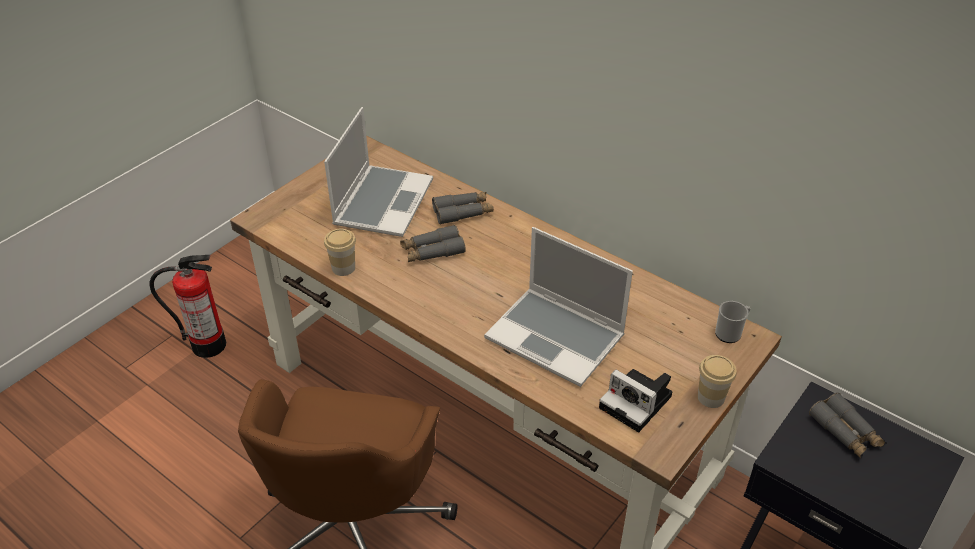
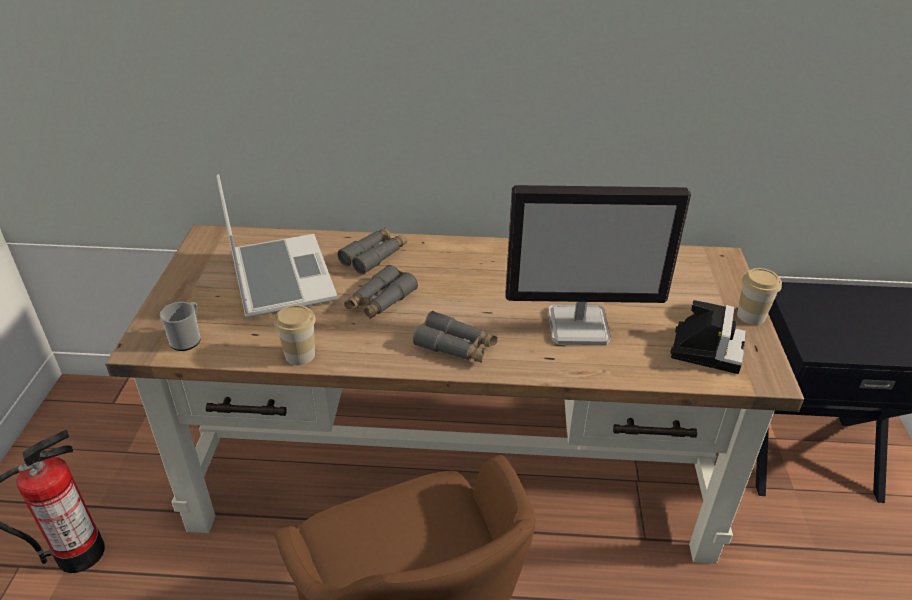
camera: 35 degrees left, 5 degrees down
laptop [484,227,633,387] -> monitor [505,185,691,345]
camera [599,369,672,432] -> camera turned 75 degrees counterclockwise [670,300,746,374]
mug [715,301,750,343] -> mug moved to [160,302,201,351]
grey binoculars [809,393,885,458] -> grey binoculars moved to [413,311,498,363]

